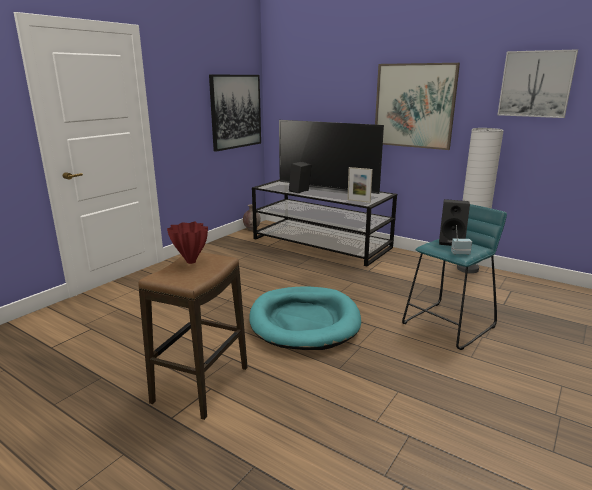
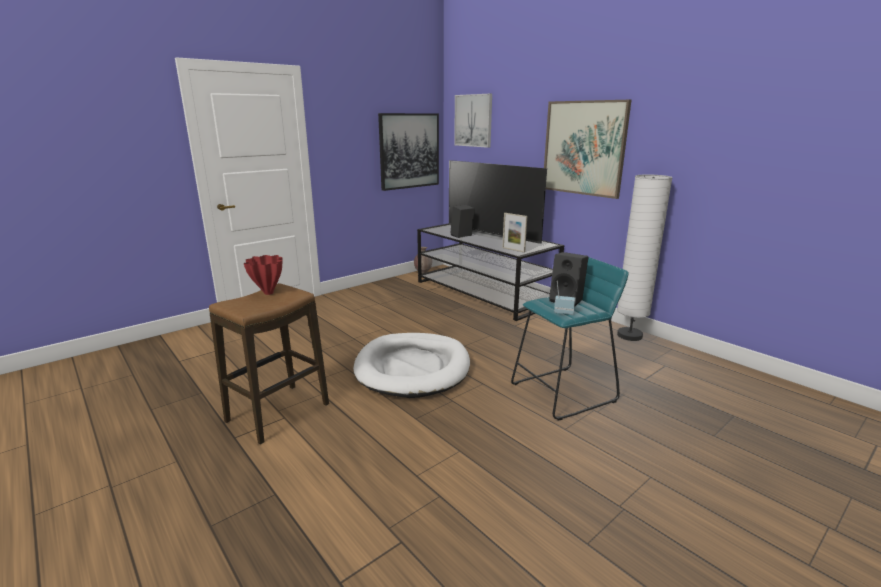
camera: 15 degrees right, 0 degrees up
turquoise dog bed [249,286,361,350] -> white dog bed [353,333,470,398]
picture [497,49,578,118] -> picture moved to [454,94,492,148]

